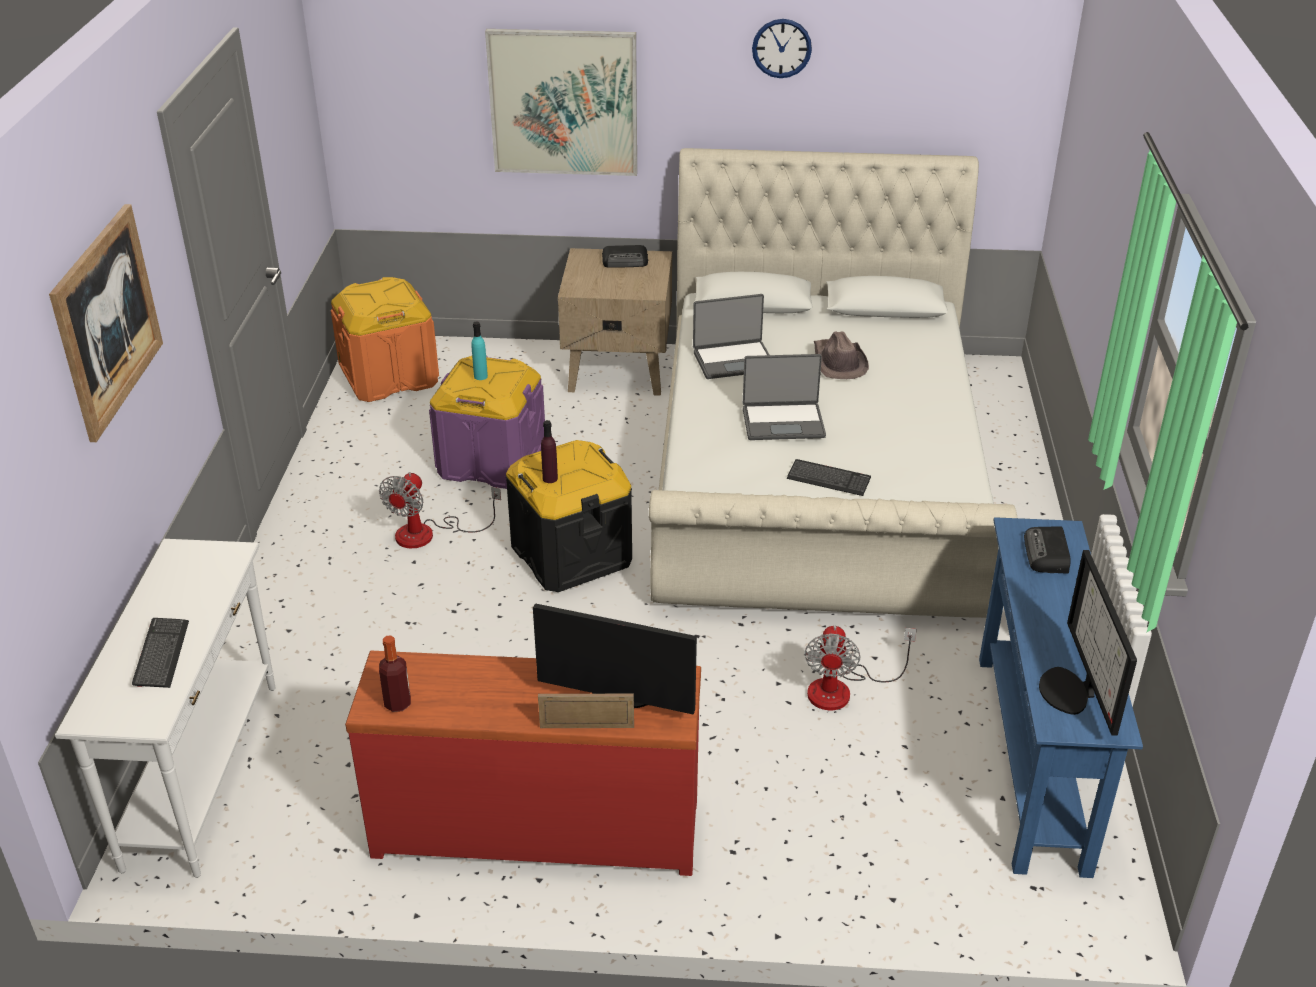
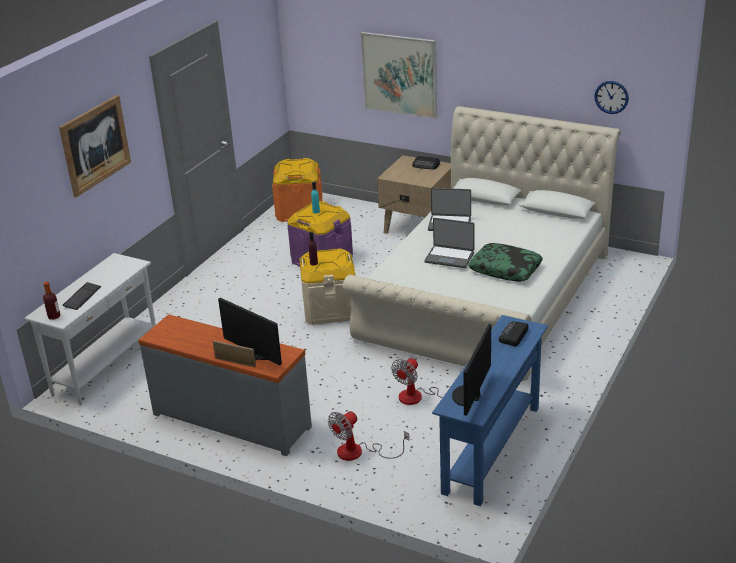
camera: 25 degrees right, 5 degrees down
red dresser [345,651,701,876] -> grey dresser [138,314,312,456]
fan [379,472,501,548] -> fan moved to [328,411,409,461]
bottle [379,635,411,712] -> bottle moved to [43,282,61,320]
black storage box [506,440,632,592] -> beige storage box [299,248,355,325]
wall clock [752,19,812,78] -> wall clock moved to [594,81,629,114]
keyboard [787,459,871,496] -> none
brown hat [814,331,869,379] -> none
none -> pillow [468,243,543,282]

